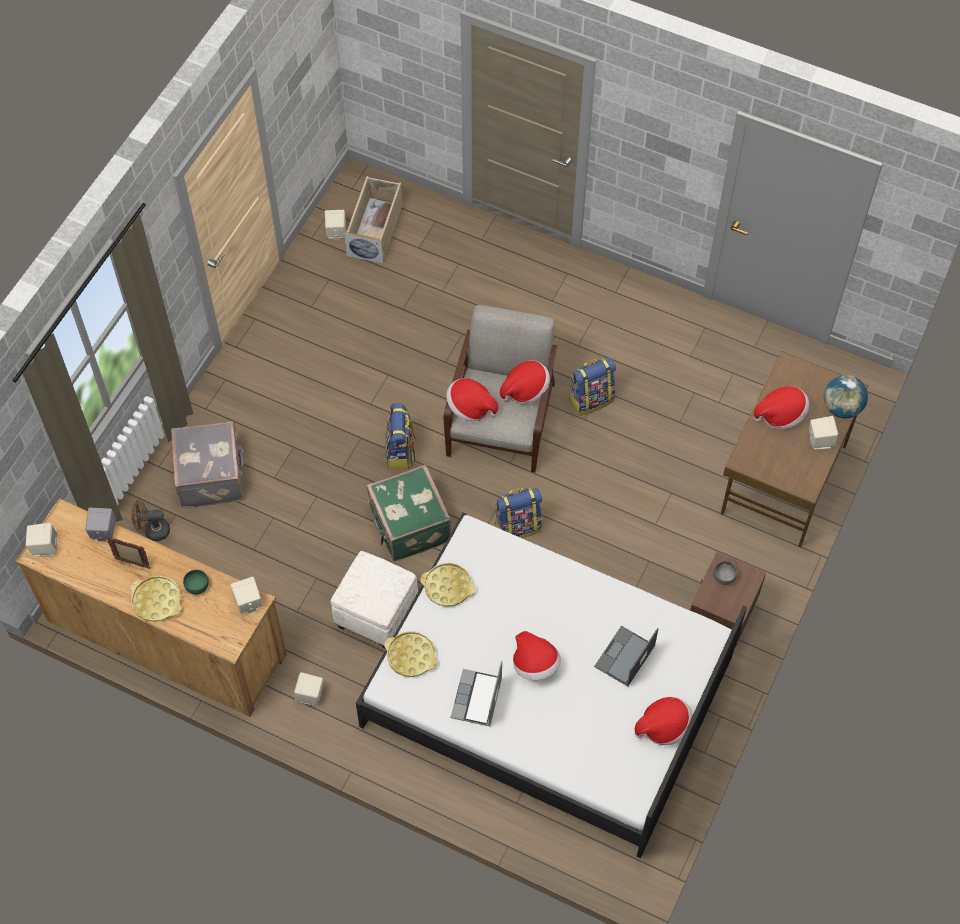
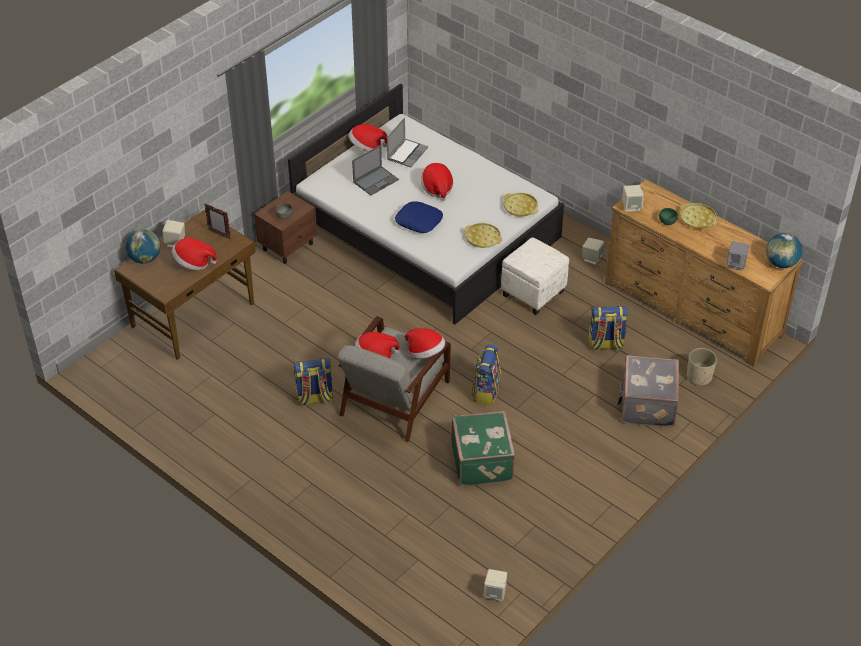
camera: 165 degrees left, 15 degrees down
beige speaker [26,523,58,557] -> globe [766,233,802,268]
picture frame [106,537,151,569] -> picture frame moved to [204,203,231,240]
brown fan [132,500,170,541] -> beige planter [687,348,717,385]
beige storage box [344,176,403,264] -> none
green suitcase [367,465,451,562] -> green suitcase moved to [451,411,516,486]
laptop [451,661,502,726] -> laptop moved to [387,118,428,167]
backpack [495,488,542,538] -> backpack moved to [589,306,628,351]
none -> blue pillow [395,201,443,233]

